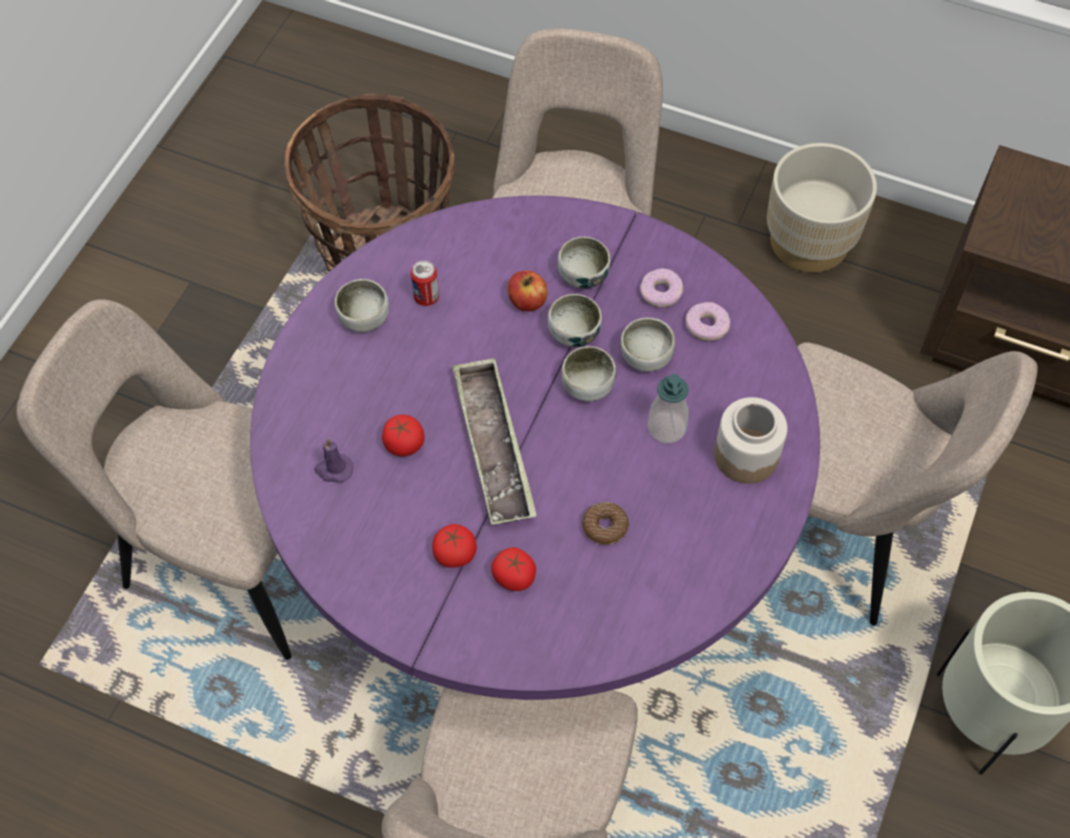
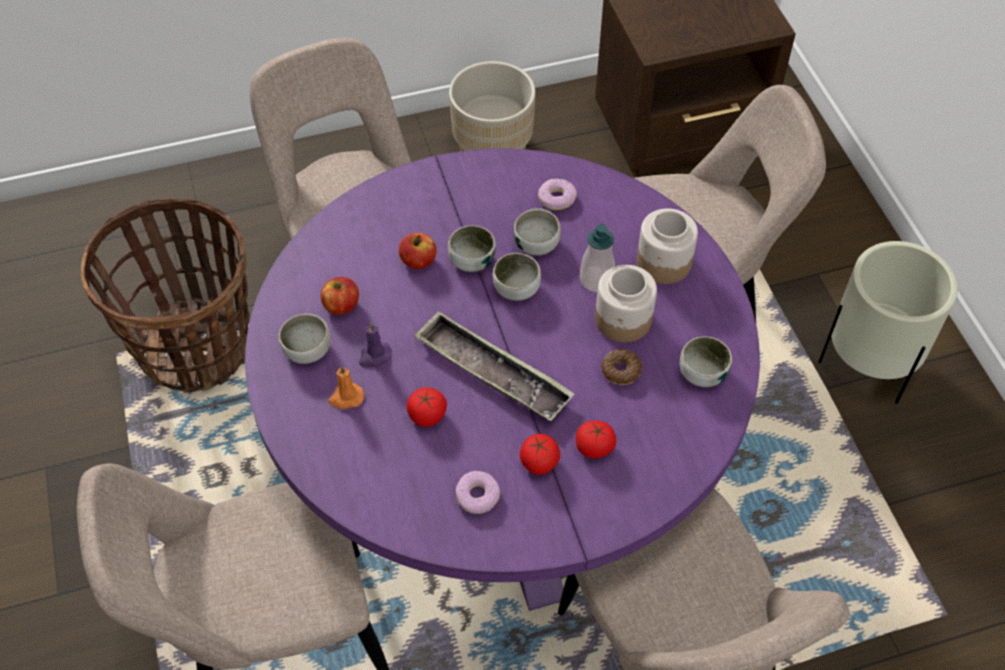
camera: 40 degrees left, 5 degrees down
purple candle [314,438,353,483] -> purple candle moved to [359,323,392,367]
can [411,260,439,306] -> apple [321,277,359,315]
bowl [558,237,611,289] -> bowl moved to [679,337,732,387]
donut [640,268,683,307] -> donut moved to [456,471,500,514]
none -> orange candle [328,365,364,409]
none -> jar [595,265,657,342]

